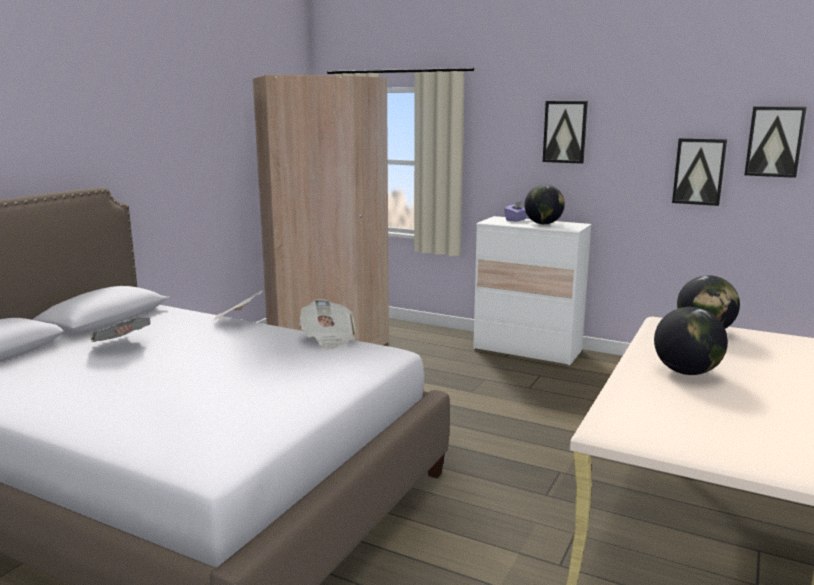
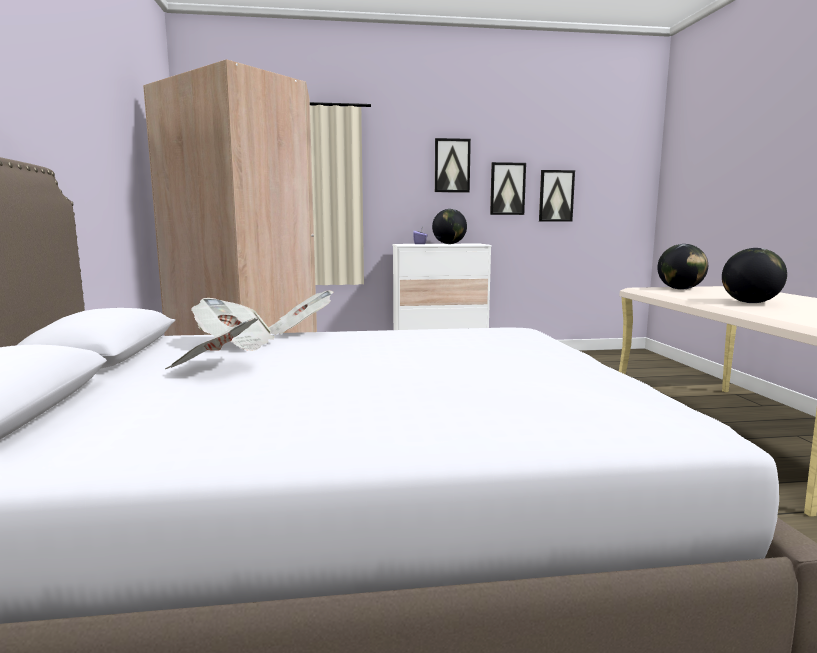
camera: 35 degrees left, 5 degrees down
newspaper [299,299,356,350] -> newspaper moved to [191,298,275,351]
picture [745,107,807,178] -> picture moved to [490,162,526,215]

